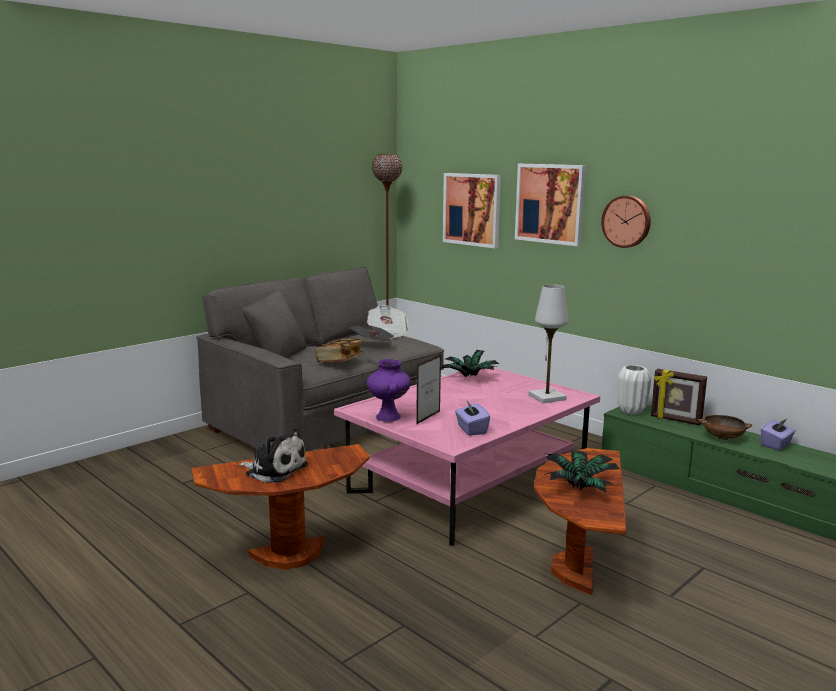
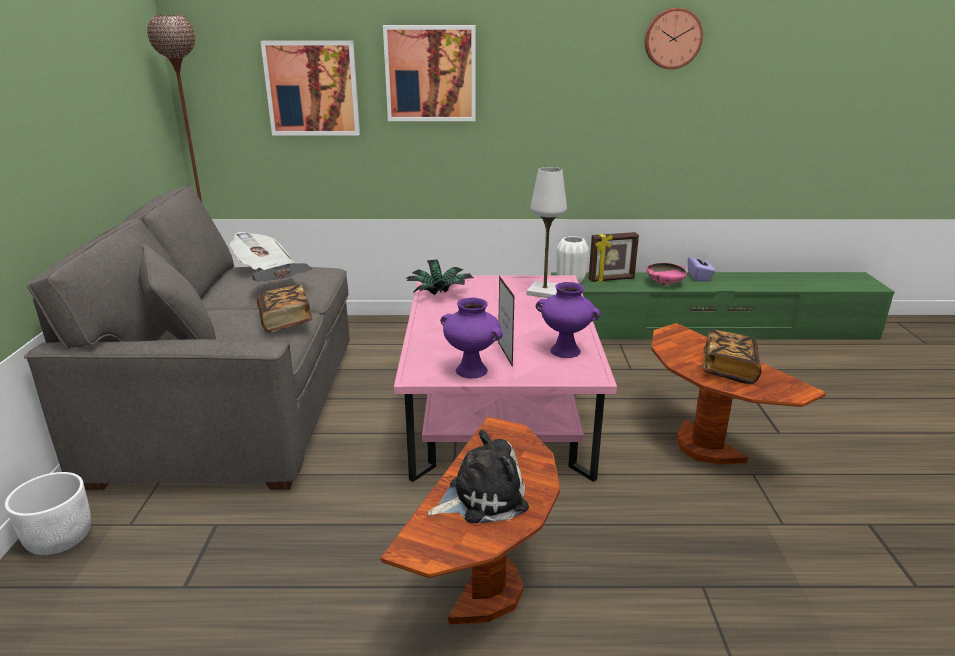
camera: 45 degrees left, 10 degrees up
purple tissue box [455,399,490,436] -> purple vase [536,282,601,358]
potted plant [544,451,619,493] -> book [703,330,761,384]
wall clock [601,196,651,248] -> wall clock moved to [645,8,703,69]
brown bowl [698,415,752,440] -> pink bowl [646,263,687,285]
none -> white planter [5,472,91,555]

